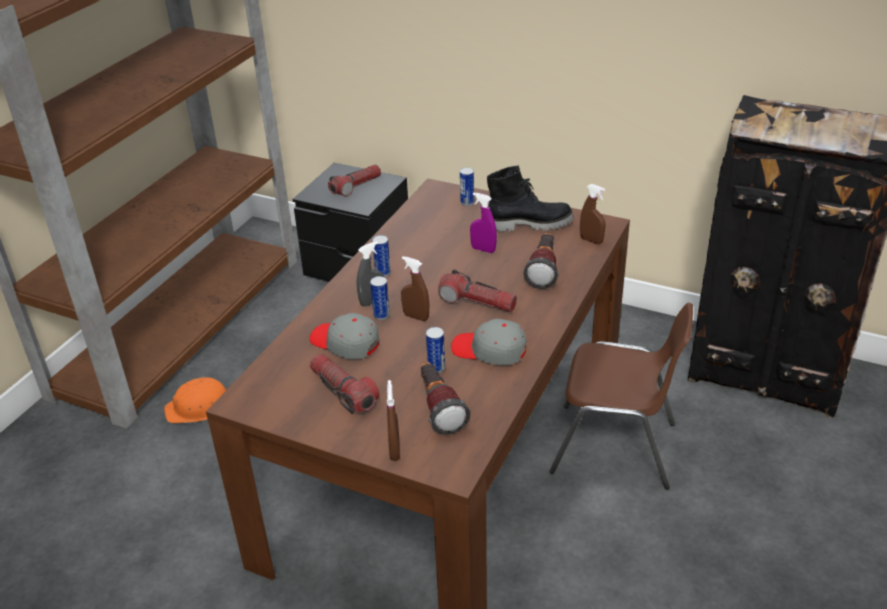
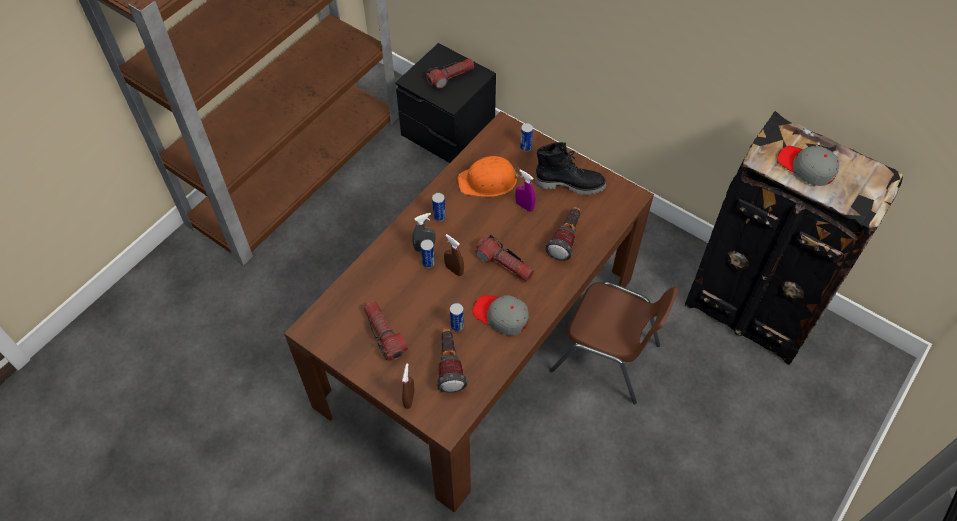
camera: 10 degrees right, 20 degrees up
orange hard hat [164,377,228,423] -> orange hard hat moved to [458,156,520,197]
grey cap [310,313,380,359] -> grey cap moved to [777,146,839,186]
brown spray bottle [580,184,606,244] -> none

